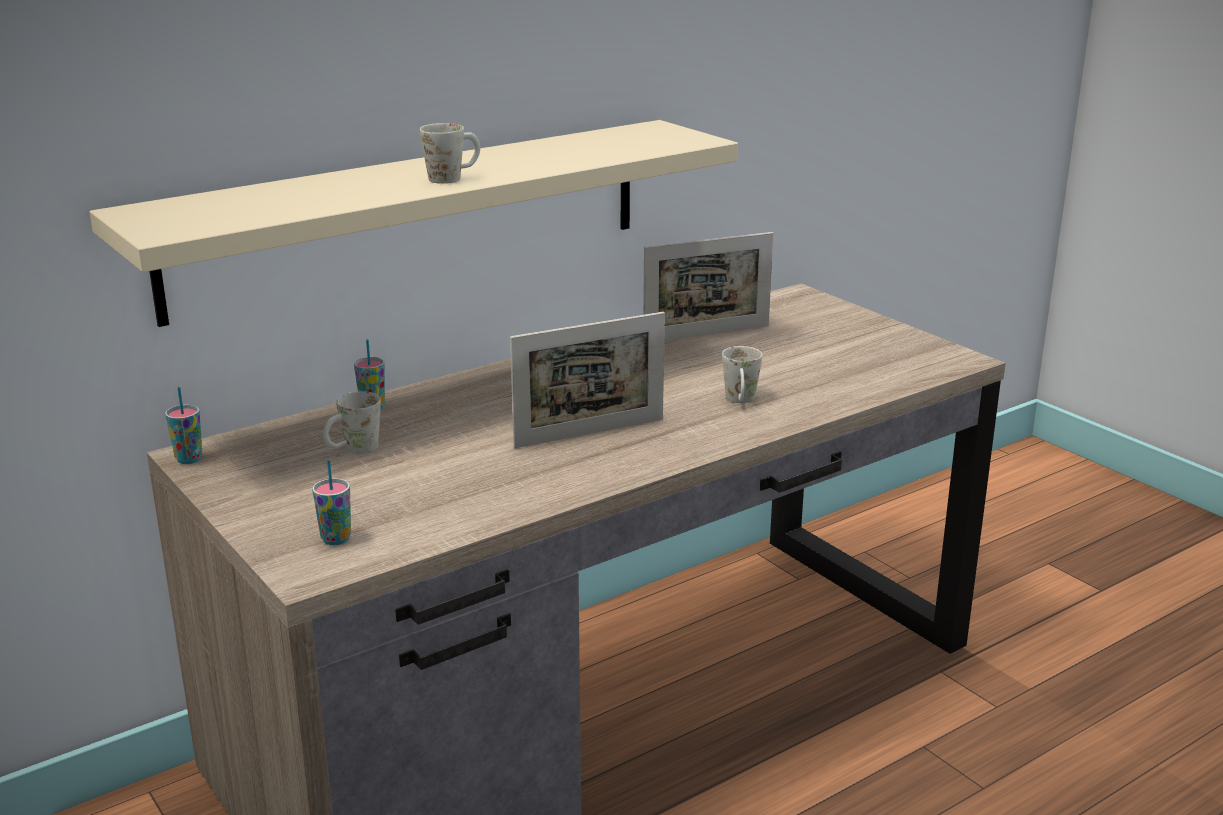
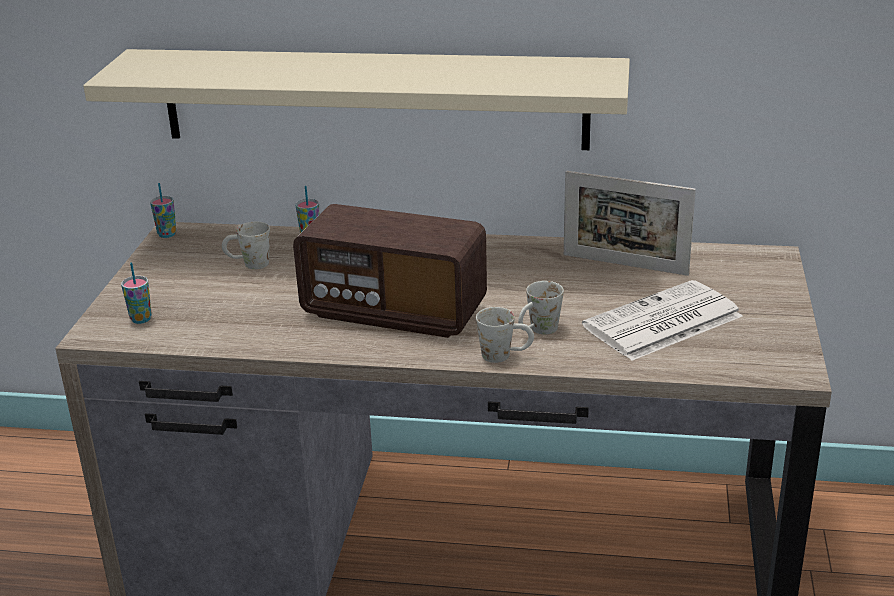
camera: 45 degrees right, 5 degrees up
white mug [420,123,480,184] -> white mug moved to [476,307,534,363]
picture frame [510,312,665,448] -> radio [293,204,487,338]
none -> newspaper [582,280,742,361]

